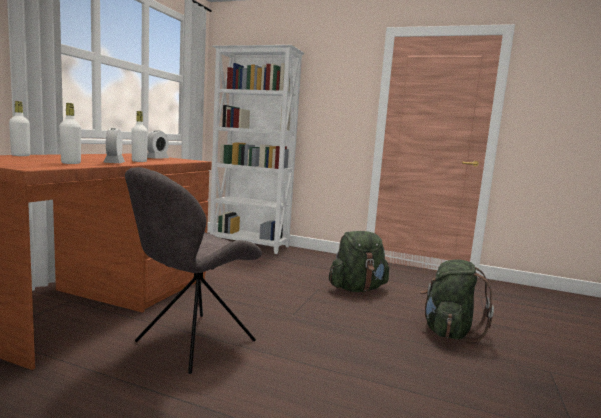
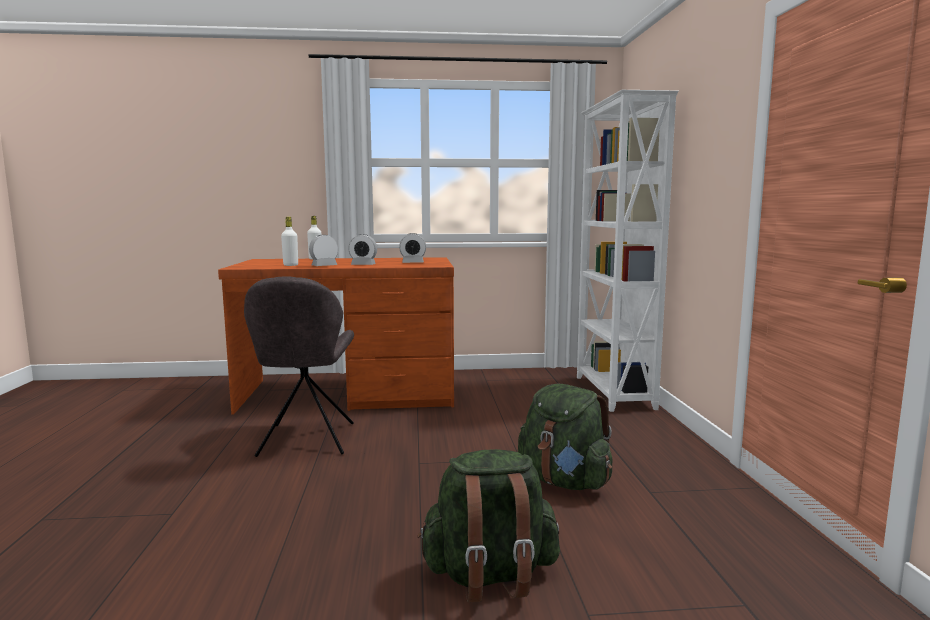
camera: 65 degrees right, 0 degrees up
grey chair [125,167,262,374] -> grey chair turned 105 degrees counterclockwise [244,277,354,457]
white bottle [131,111,148,162] -> alarm clock [348,234,377,265]

